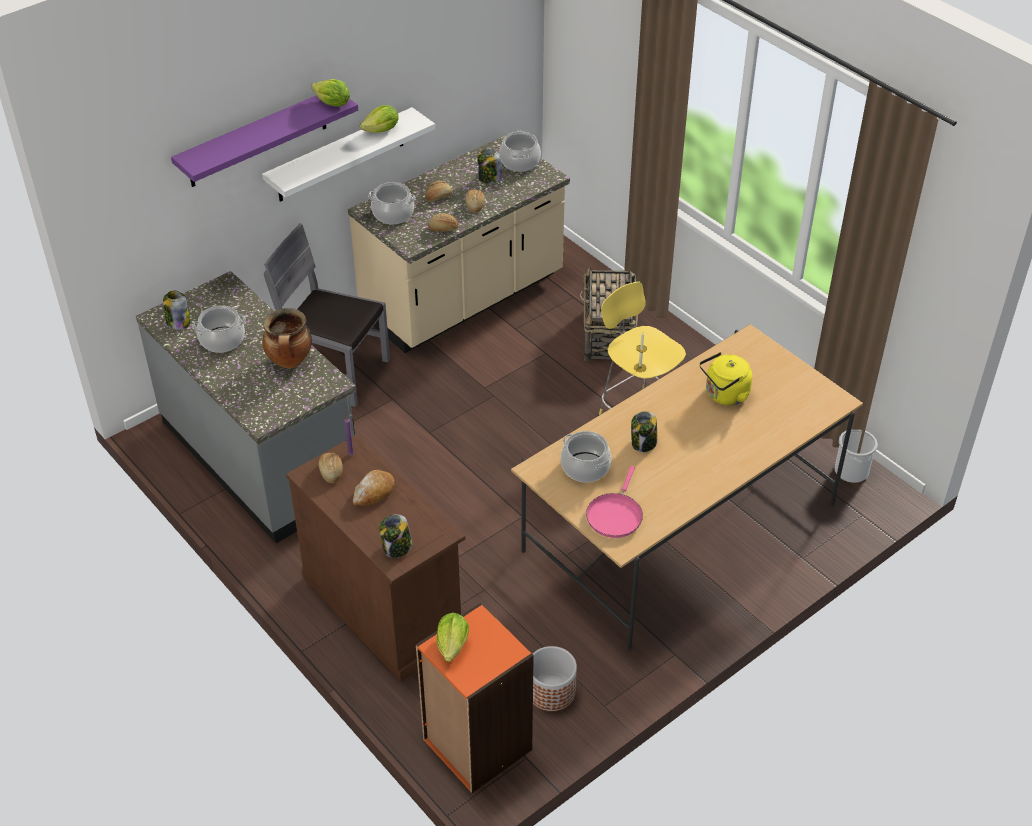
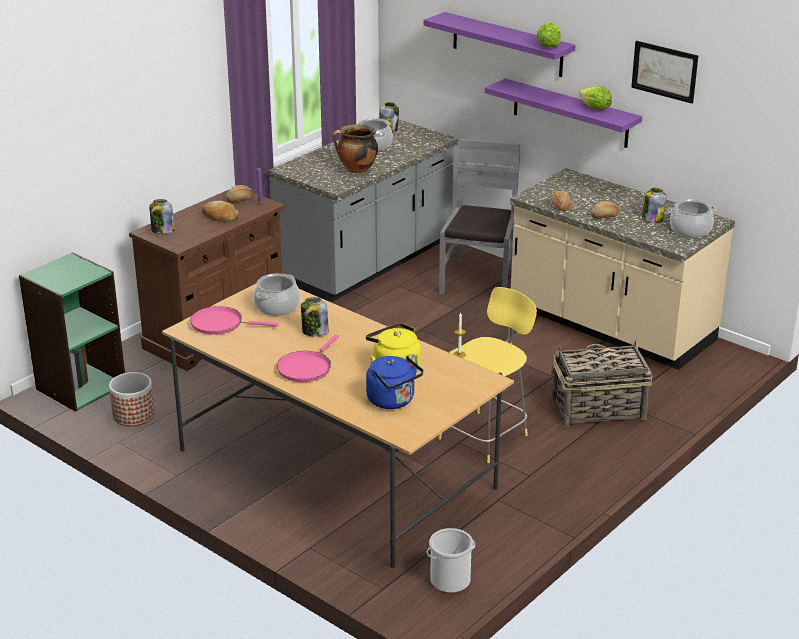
camera: 80 degrees right, 15 degrees down
white shelf [262,107,435,202] -> purple shelf [485,78,642,148]
cooking pot [368,182,416,224] -> none
orange bookcase [416,603,534,793] -> green bookcase [19,252,125,412]
bread [426,181,452,202] -> none
lettuce [436,613,469,662] -> none
none -> pink frying pan [277,335,339,382]
none -> blue kettle [366,356,424,409]
none -> picture [631,41,698,104]

